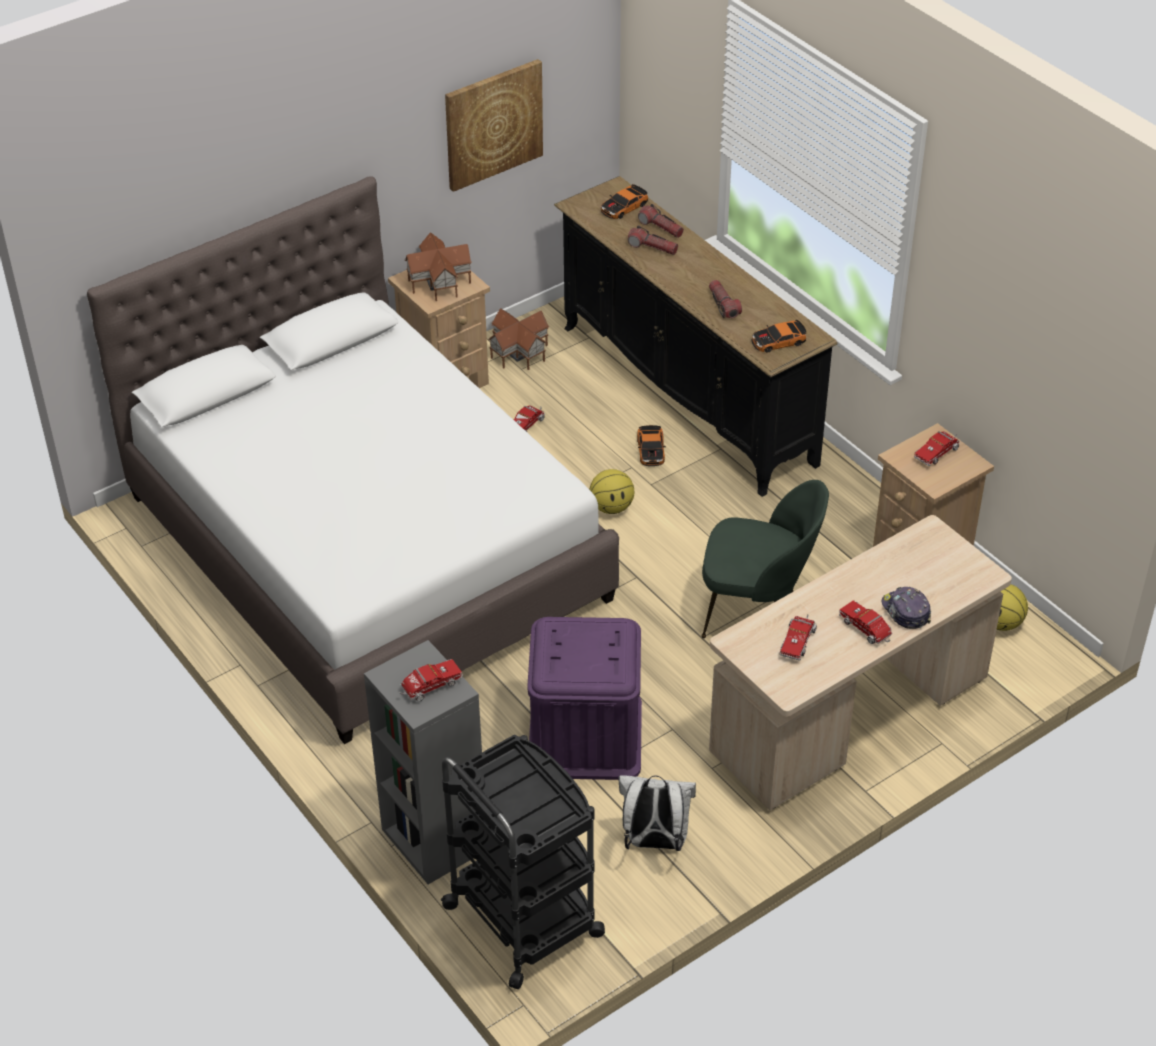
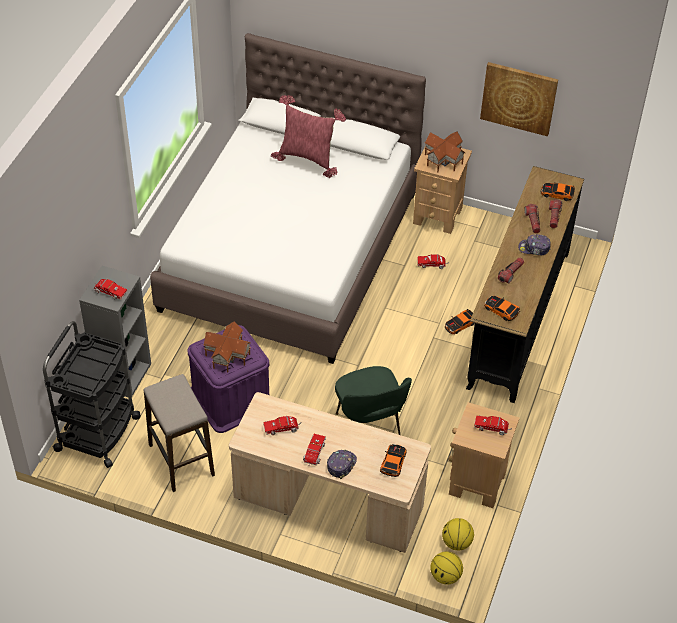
camera: 55 degrees right, 5 degrees up
toy house [488,308,549,370] -> toy house moved to [203,321,251,372]
basketball [589,469,634,514] -> basketball moved to [430,552,463,585]
white backpack [619,775,696,851] -> stool [143,374,215,492]
none -> red pillow [271,95,346,178]
none -> toy car [380,444,407,477]
none -> cap [518,234,551,256]

